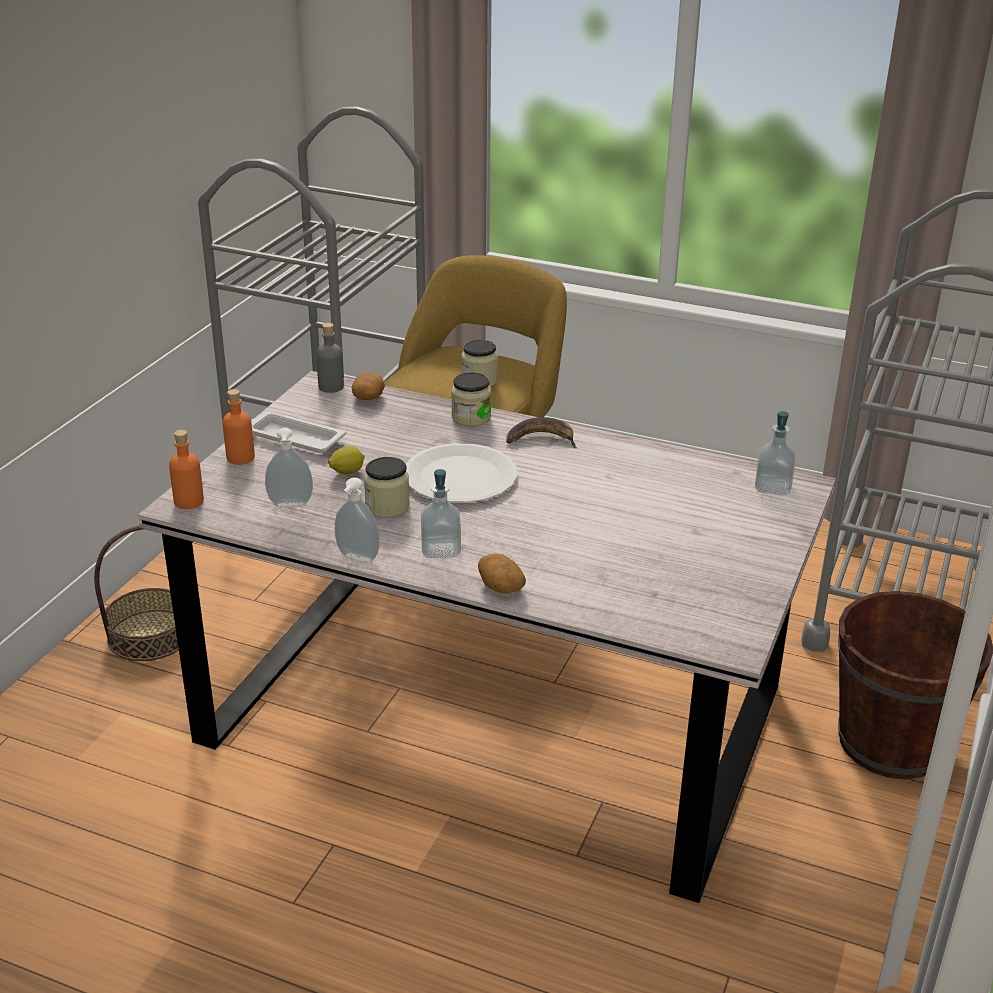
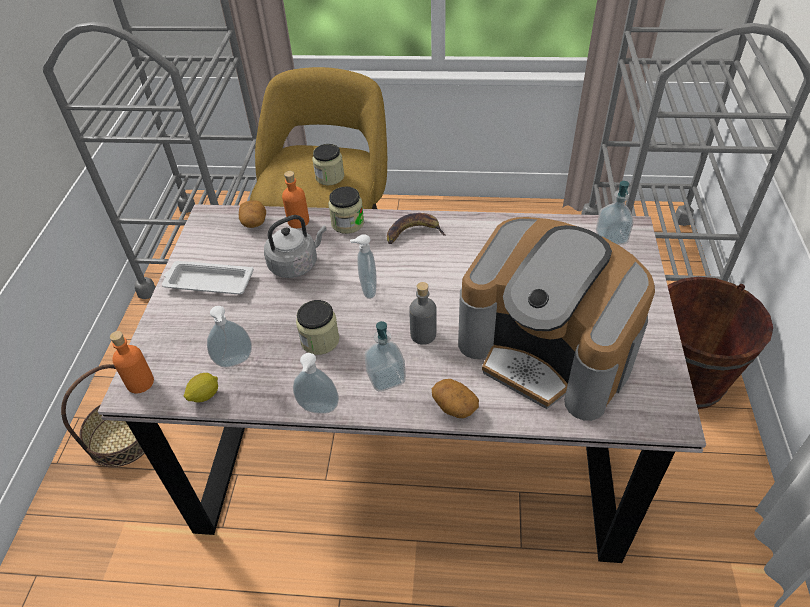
camera: 15 degrees left, 15 degrees up
orange bottle [222,389,255,465] -> orange bottle moved to [282,171,309,228]
grey bottle [316,323,344,393] -> grey bottle moved to [409,282,437,345]
lemon [328,446,365,474] -> lemon moved to [184,373,218,403]
white plate [406,443,517,503] -> soap dispenser [350,234,377,299]
none -> grey kettle [264,215,327,278]
none -> coffee machine [458,217,655,421]

